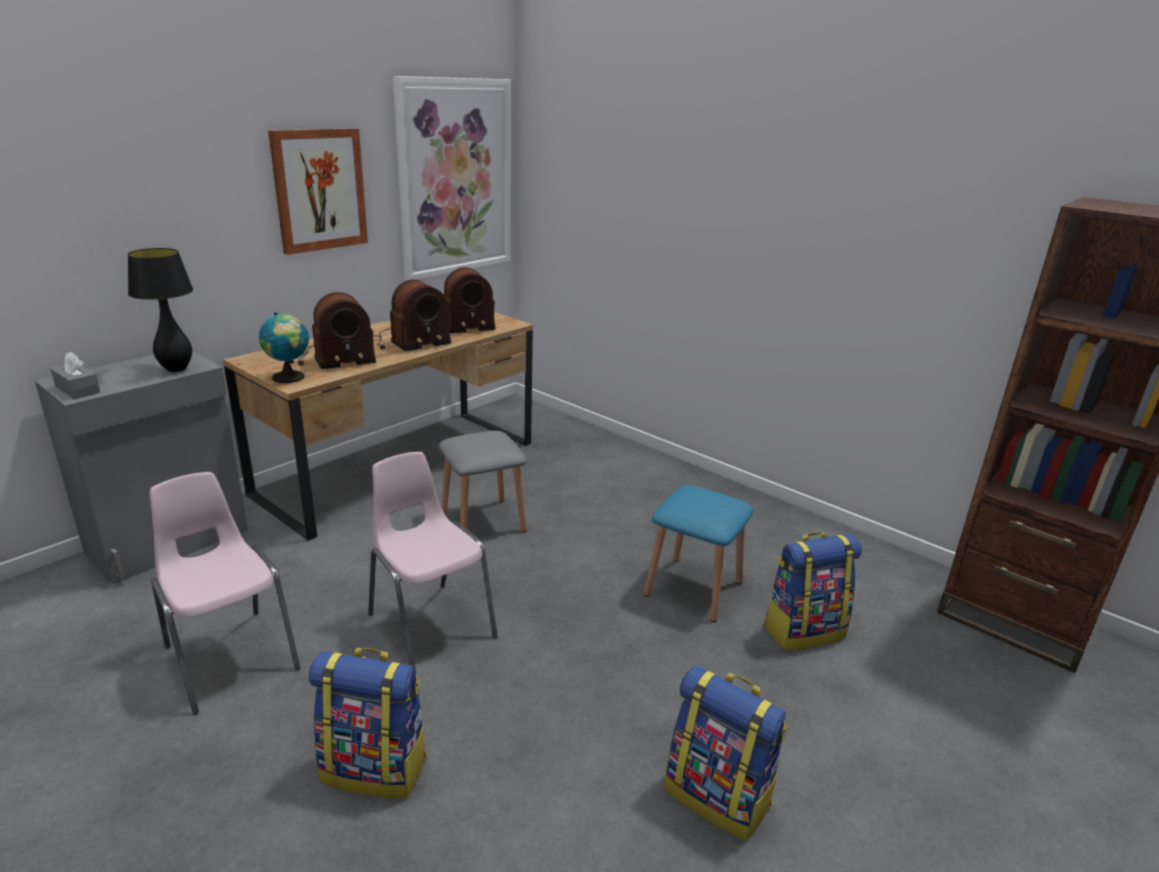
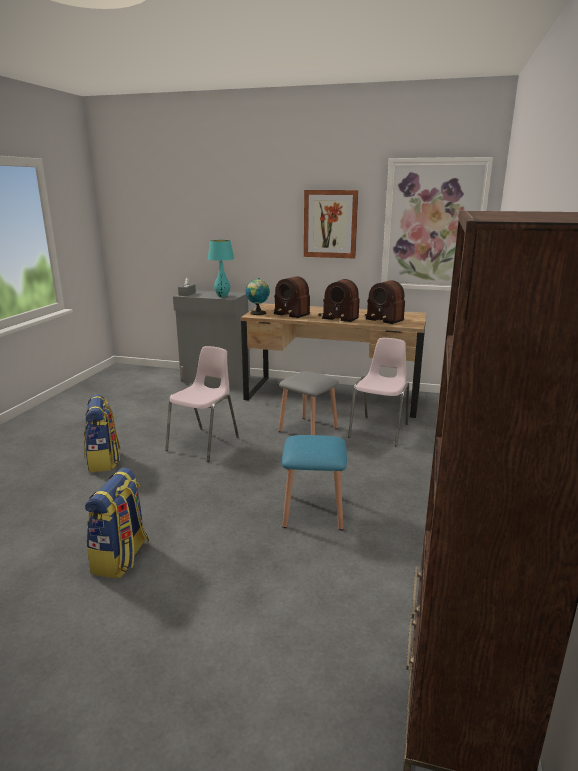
camera: 65 degrees right, 5 degrees down
black table lamp [128,248,193,372] -> turquoise table lamp [208,240,234,297]
pink chair [150,472,300,715] -> pink chair moved to [348,338,409,446]
backpack [764,532,862,650] -> none

